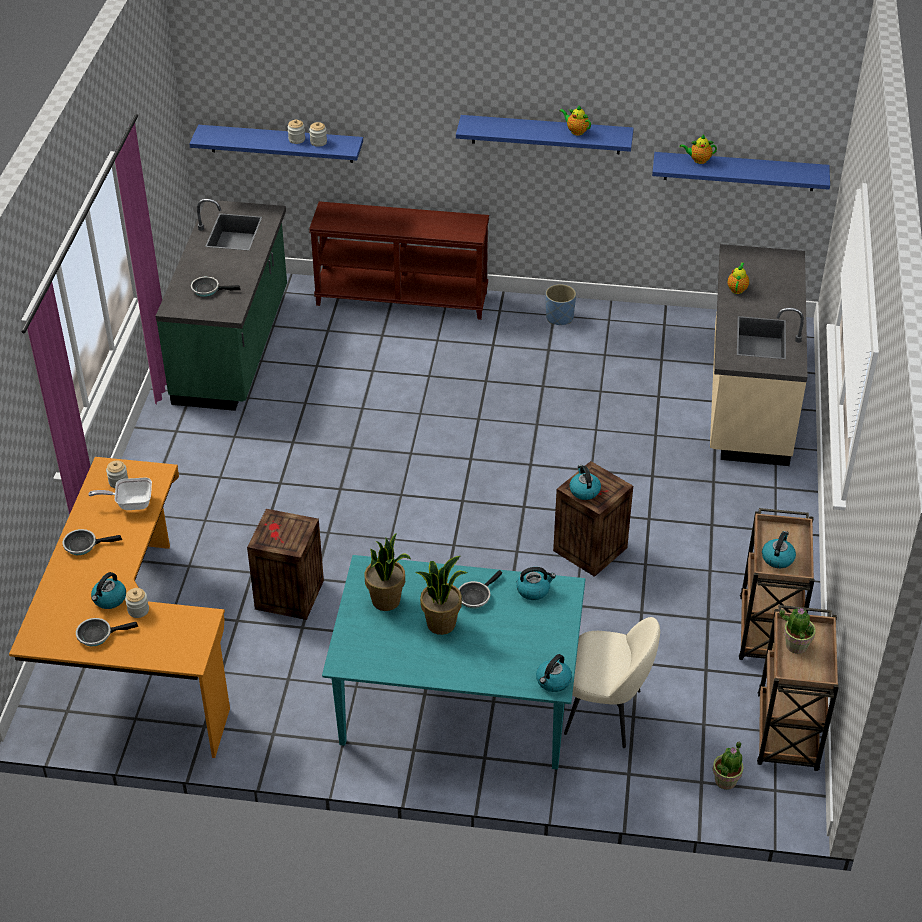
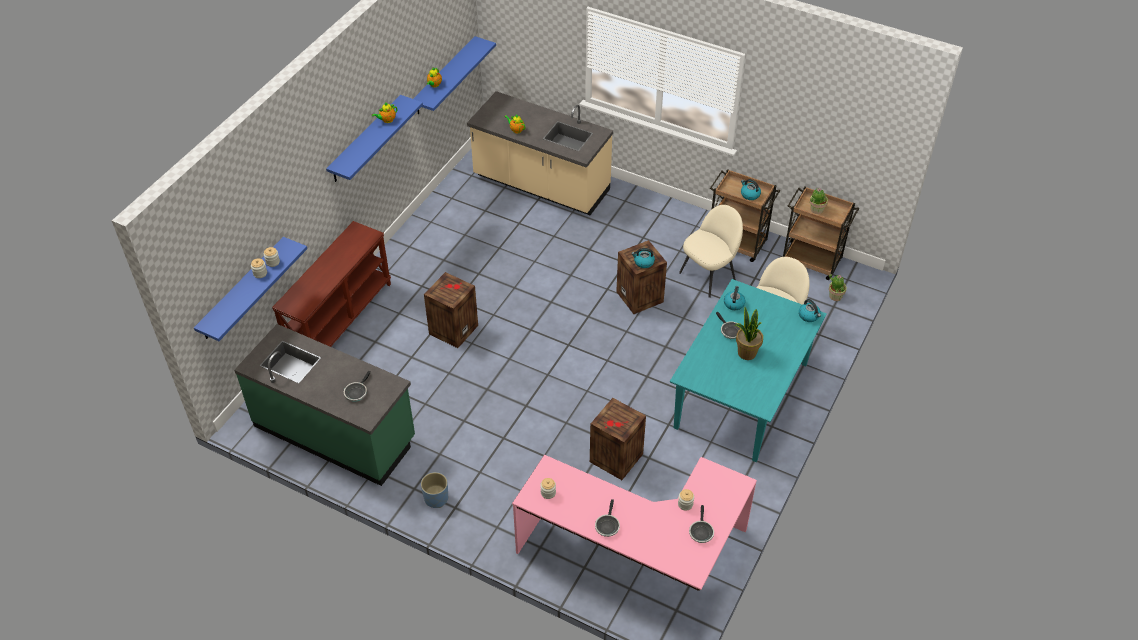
camera: 70 degrees left, 5 degrees up
orange desk [9,457,230,758] -> pink desk [512,455,757,591]
frying pan [89,478,152,510] -> none
kettle [91,572,126,609] -> none
potted plant [365,533,411,611] -> none
blue planter [546,284,576,325] -> blue planter moved to [421,472,448,508]
none -> crate [424,272,478,348]
none -> beige chair [679,205,743,298]

